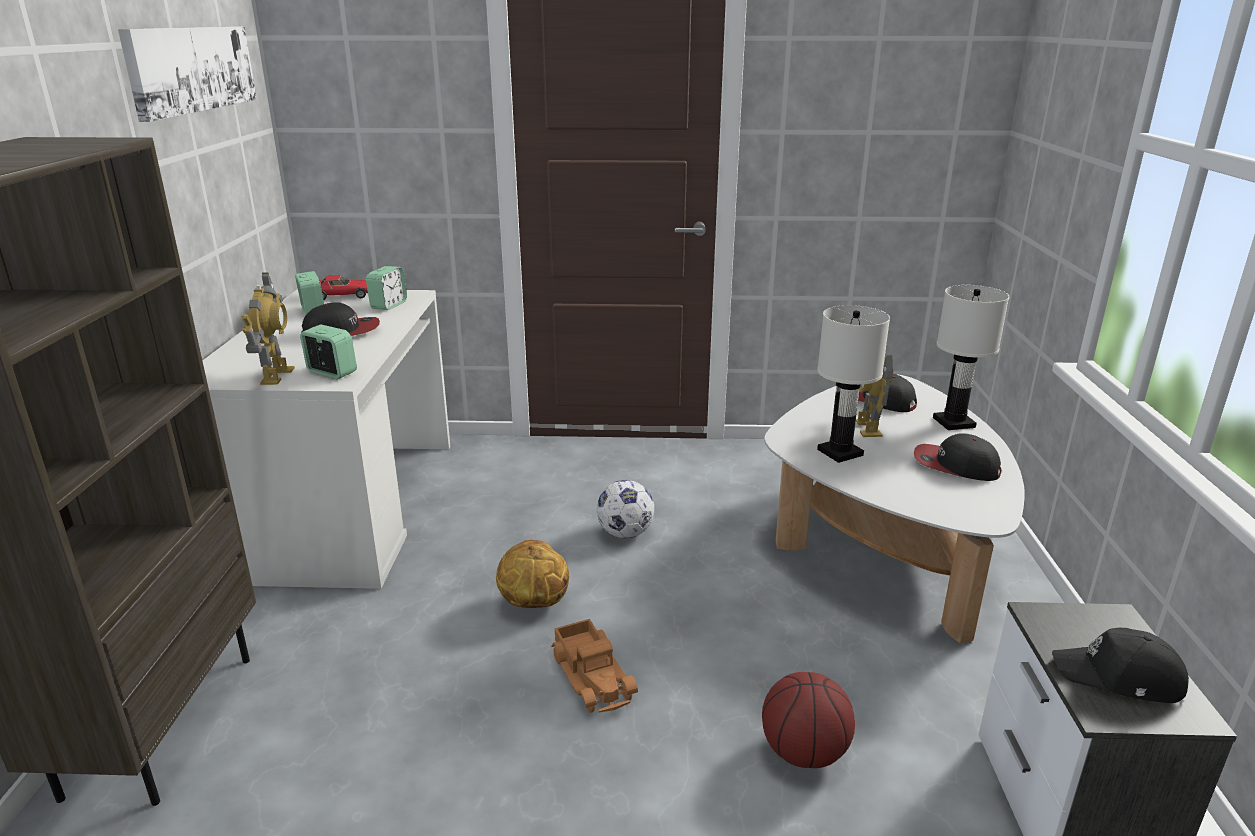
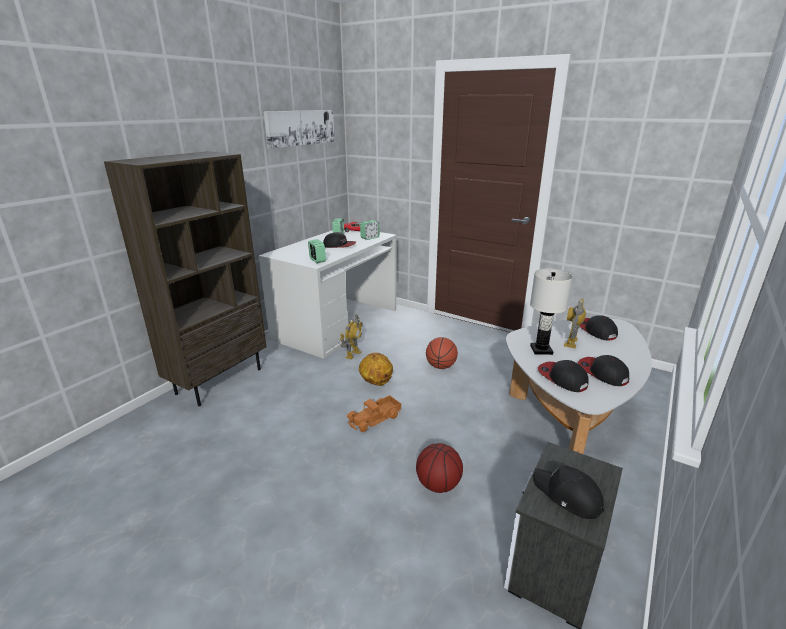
camera: 30 degrees right, 0 degrees up
toy robot [241,273,295,385] -> toy robot moved to [340,314,363,359]
toy truck [551,619,638,713] -> toy truck turned 45 degrees clockwise [347,395,401,432]
football [597,480,654,538] -> basketball [426,337,458,369]
white table lamp [933,285,1009,430] -> none
none -> cap [538,360,589,392]

